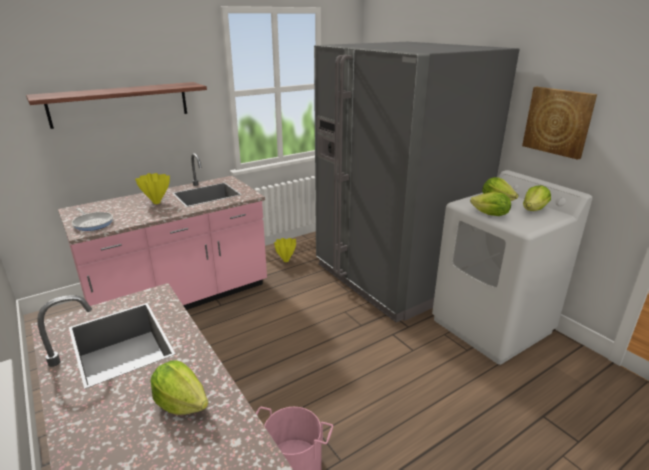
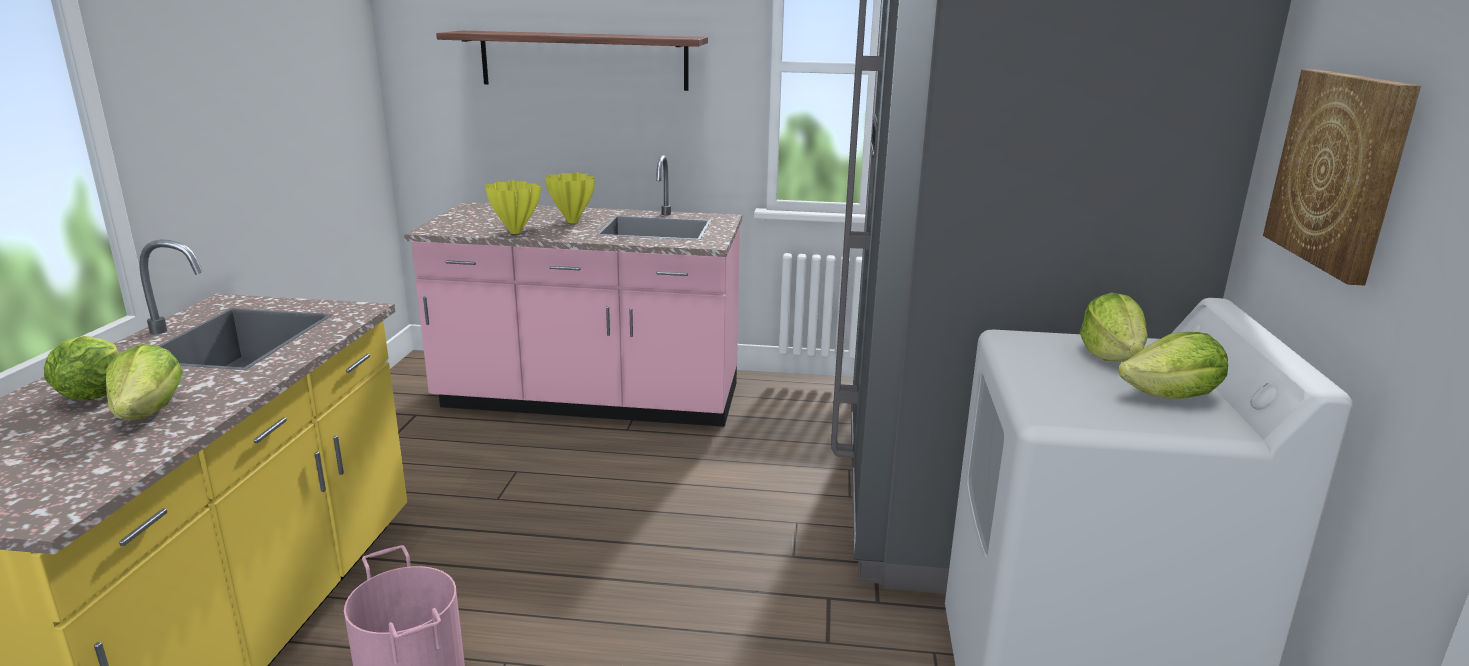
camera: 40 degrees right, 5 degrees down
frying pan [72,208,113,231] -> none
yellow vase [274,238,296,262] -> yellow vase moved to [485,180,541,234]
lettuce [470,192,511,216] -> lettuce moved to [44,336,119,401]

